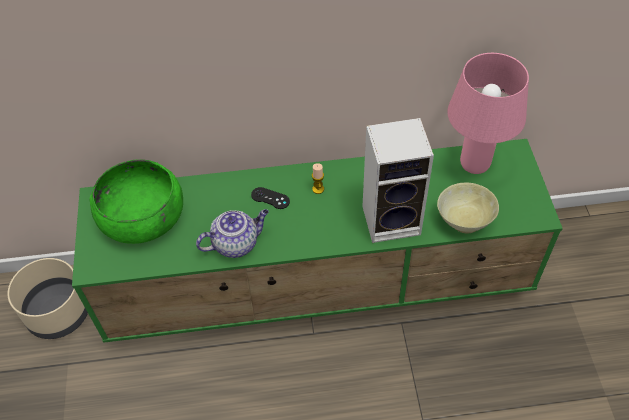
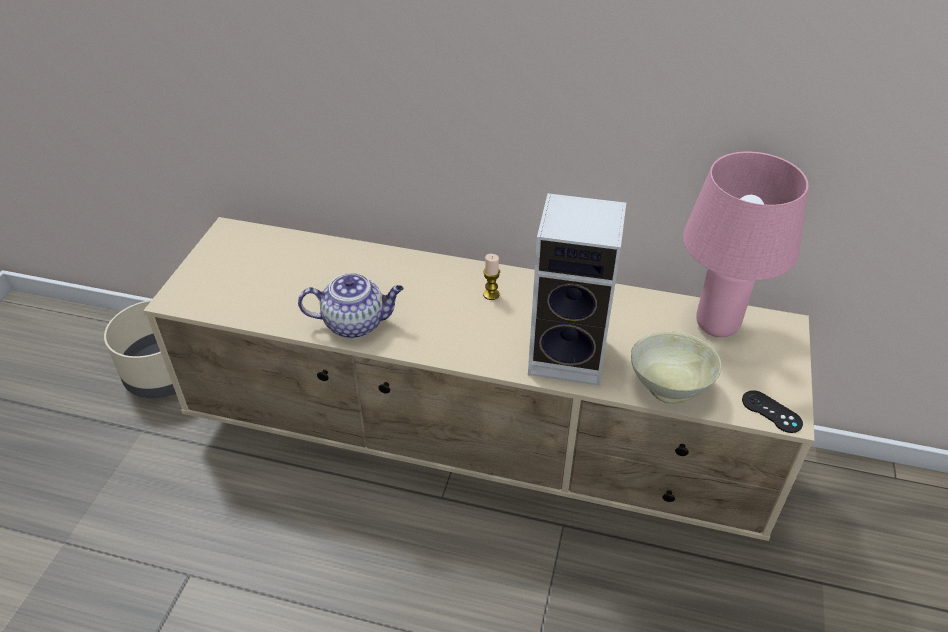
camera: 20 degrees right, 10 degrees down
green tv stand [72,139,563,343] -> beige tv stand [143,217,815,541]
green bowl [90,160,183,244] -> none
black game controller [251,187,290,209] -> black game controller moved to [742,390,803,433]

